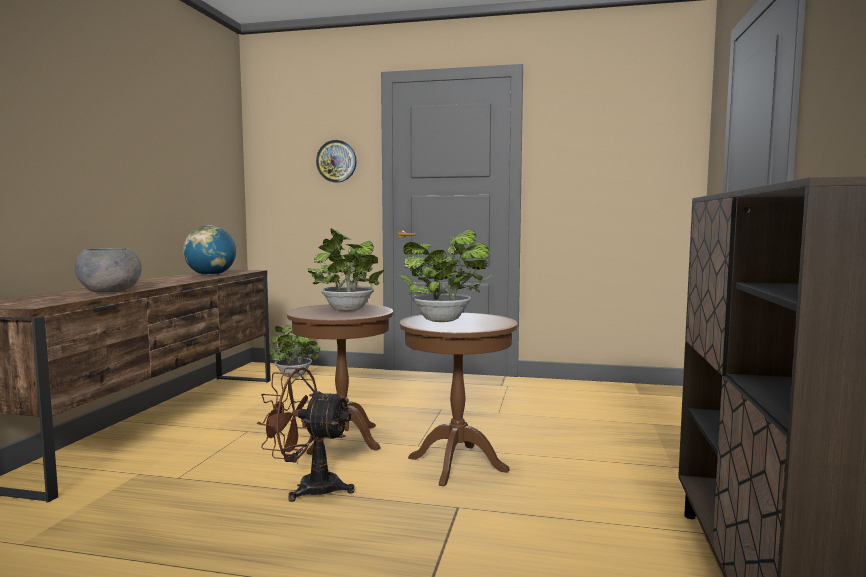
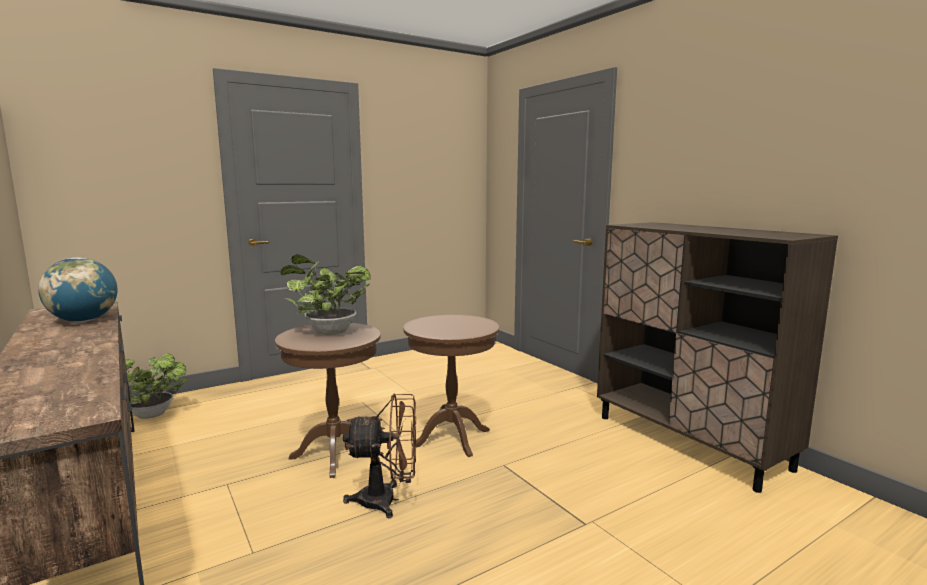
camera: 45 degrees left, 5 degrees up
grey bowl [75,248,142,292] -> none
brown fan [257,367,354,502] -> brown fan turned 150 degrees counterclockwise [343,394,416,518]
wall clock [316,140,357,183] -> none
potted plant [399,229,492,322] -> none

